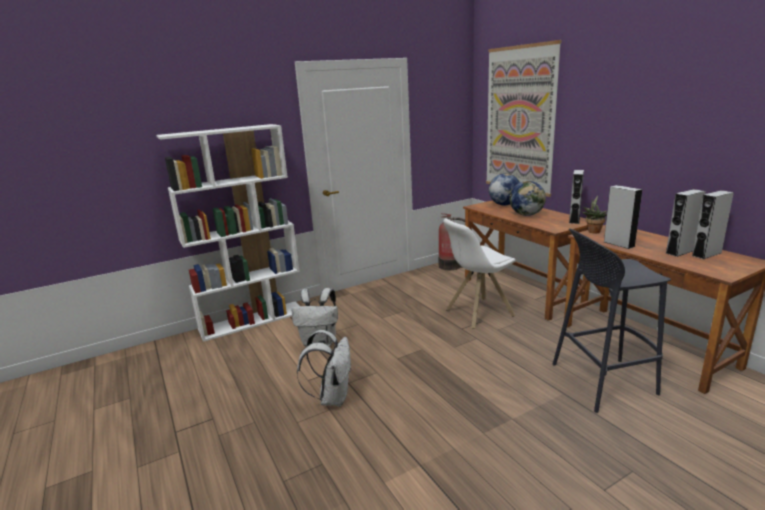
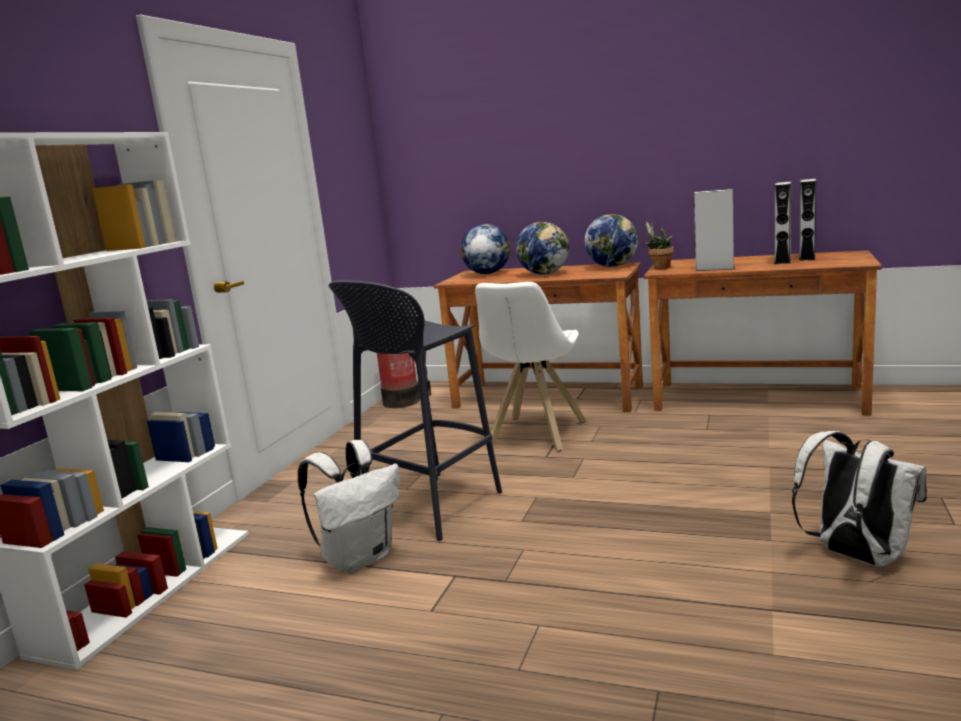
camera: 40 degrees left, 5 degrees down
white backpack [297,330,352,407] -> white backpack moved to [792,431,927,567]
picture [486,40,561,197] -> none
grey stool [552,228,671,413] -> grey stool moved to [329,280,502,541]
grey speaker [569,170,584,224] -> globe [585,214,638,267]

